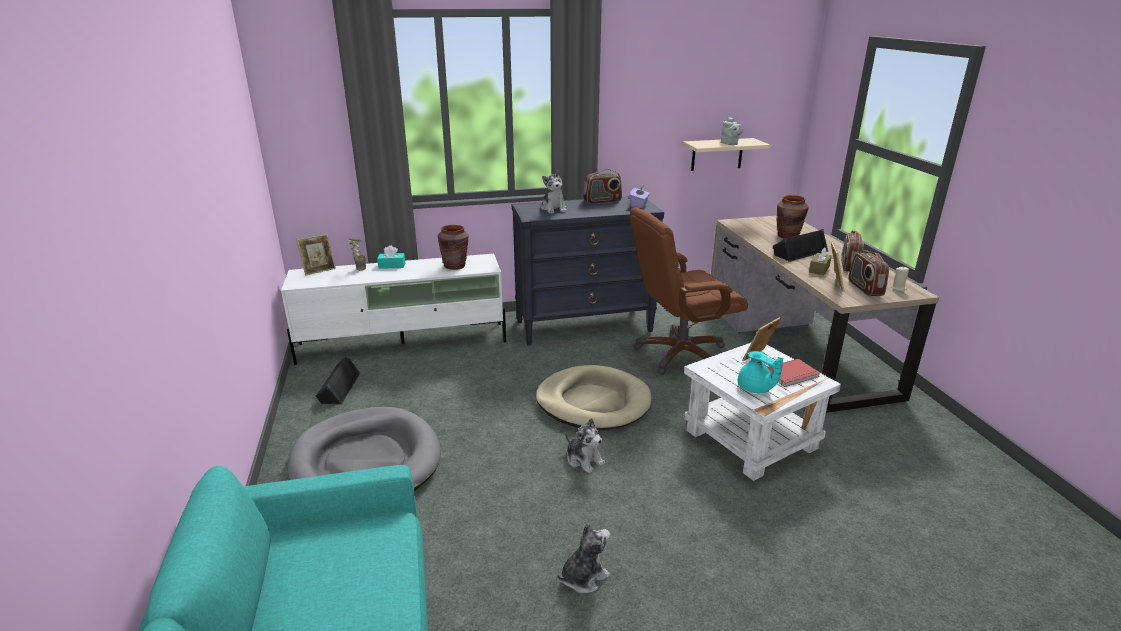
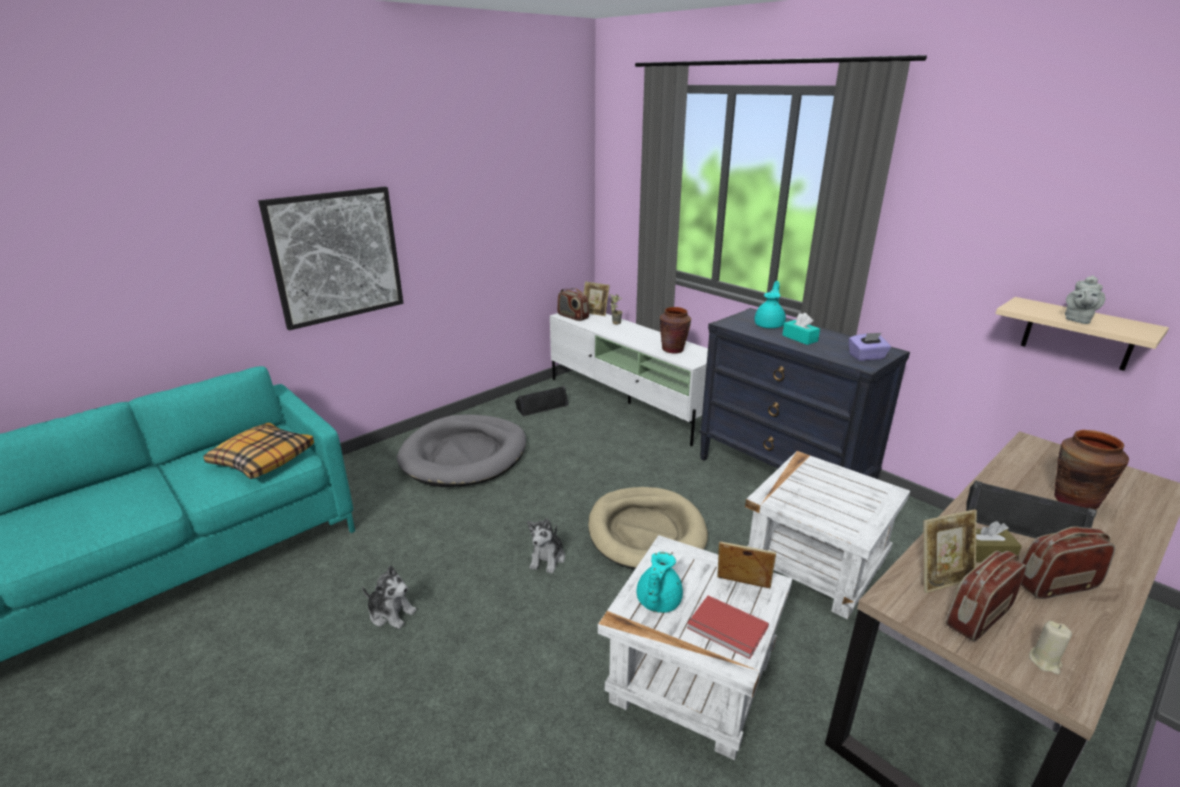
camera: 60 degrees right, 0 degrees up
turquoise tissue box [377,245,405,269] -> turquoise tissue box moved to [782,313,820,345]
plush toy [541,169,567,214] -> turquoise teapot [755,281,786,328]
radio [583,169,622,204] -> radio moved to [557,288,589,321]
brown office chair [630,207,748,375] -> white side table [745,451,910,619]
none -> pillow [203,422,314,479]
none -> picture [258,187,403,330]

